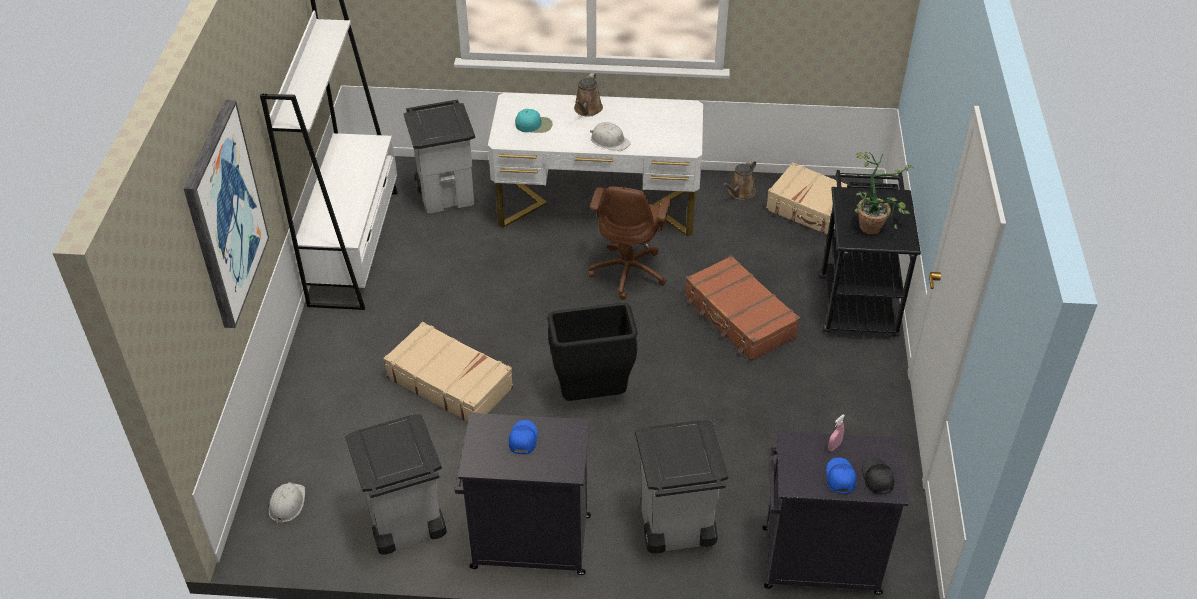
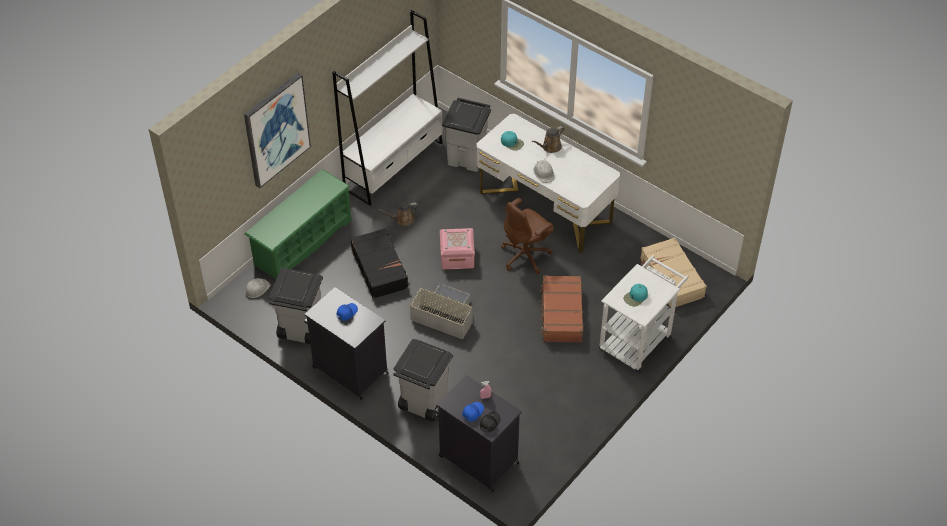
camera: 35 degrees right, 5 degrees up
beige suitcase [383,322,513,422] -> black suitcase [350,228,409,299]
black trash can [547,303,638,401] -> grey storage box [410,283,473,339]
brown watering can [723,160,756,200] -> brown watering can moved to [378,202,418,226]
black cart [819,170,921,337] -> white cart [599,255,689,373]
potted plant [855,152,914,235] -> turquoise cap [623,284,648,307]
none -> green shoe rack [245,169,351,279]
none -> pink storage box [440,228,475,269]

